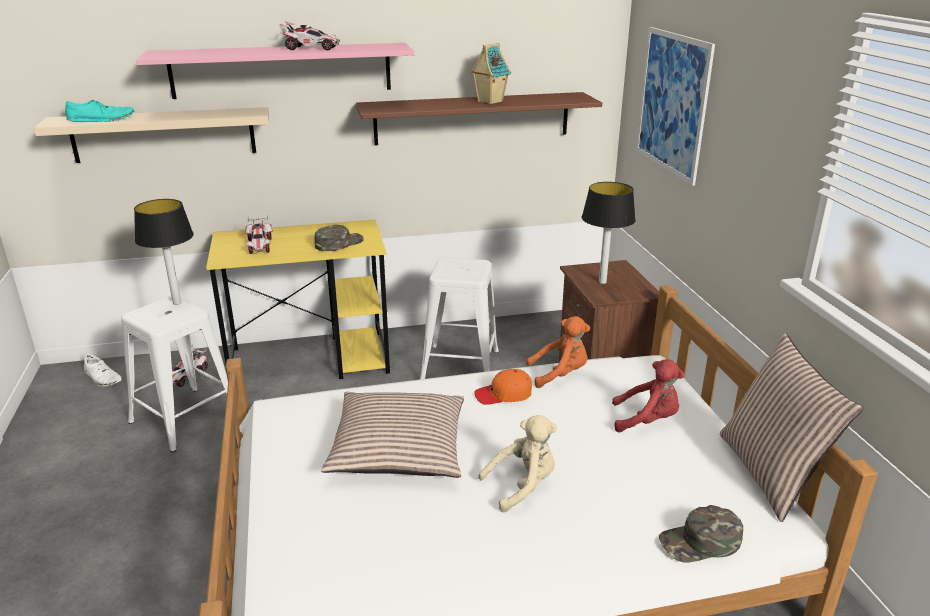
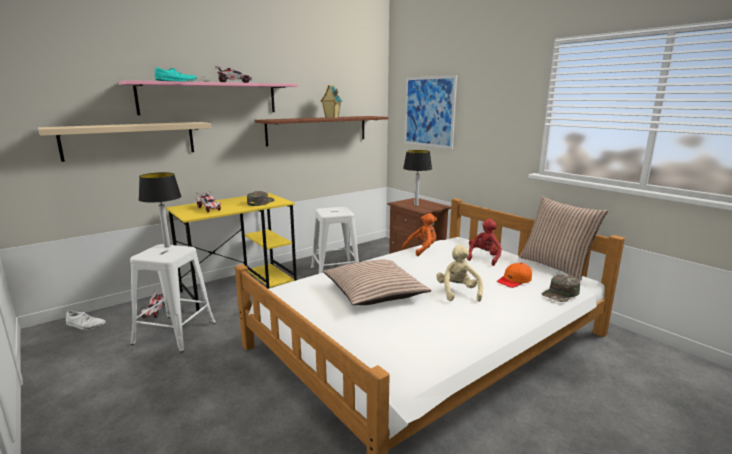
camera: 25 degrees left, 10 degrees down
turquoise shoe [65,100,134,122] -> turquoise shoe moved to [155,67,197,82]
orange cap [474,369,532,405] -> orange cap moved to [497,263,532,288]
beige plush toy [478,415,557,513] -> beige plush toy turned 45 degrees counterclockwise [436,245,483,302]
red plush toy [612,360,684,433] -> red plush toy turned 45 degrees counterclockwise [467,219,502,266]

